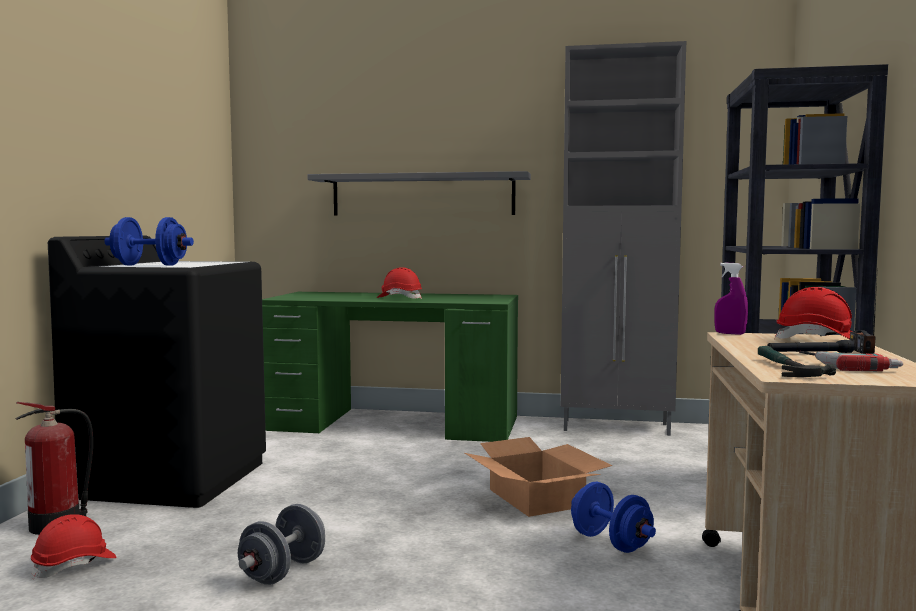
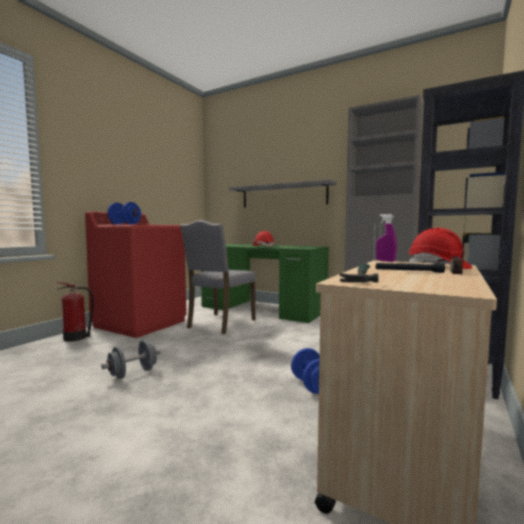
camera: 20 degrees right, 0 degrees up
red hard hat [31,514,116,580] -> none
black washing machine [48,235,266,508] -> red washing machine [85,211,187,338]
cardboard box [465,437,612,517] -> none
power drill [799,351,903,371] -> none
none -> grey chair [180,220,256,334]

